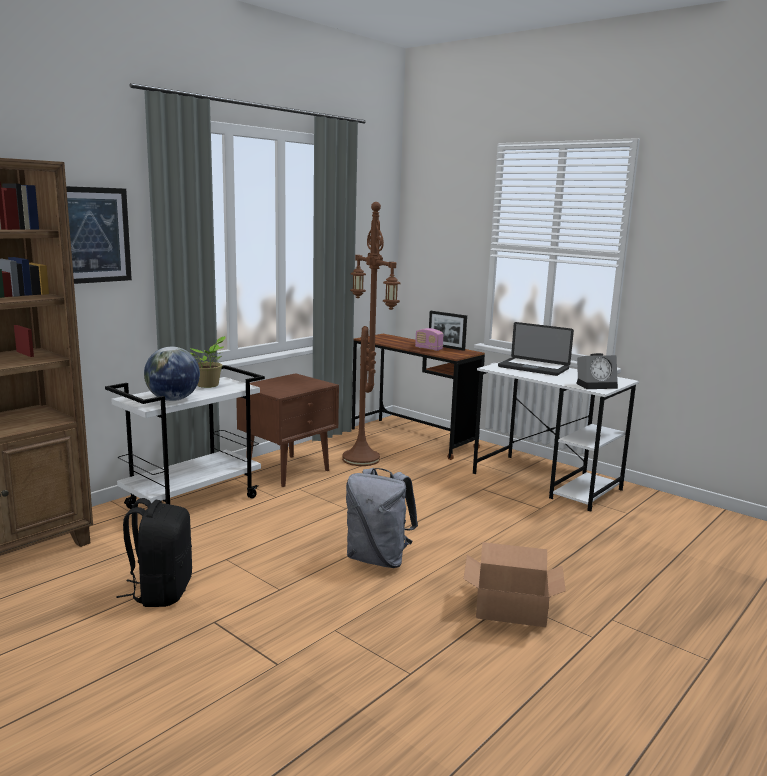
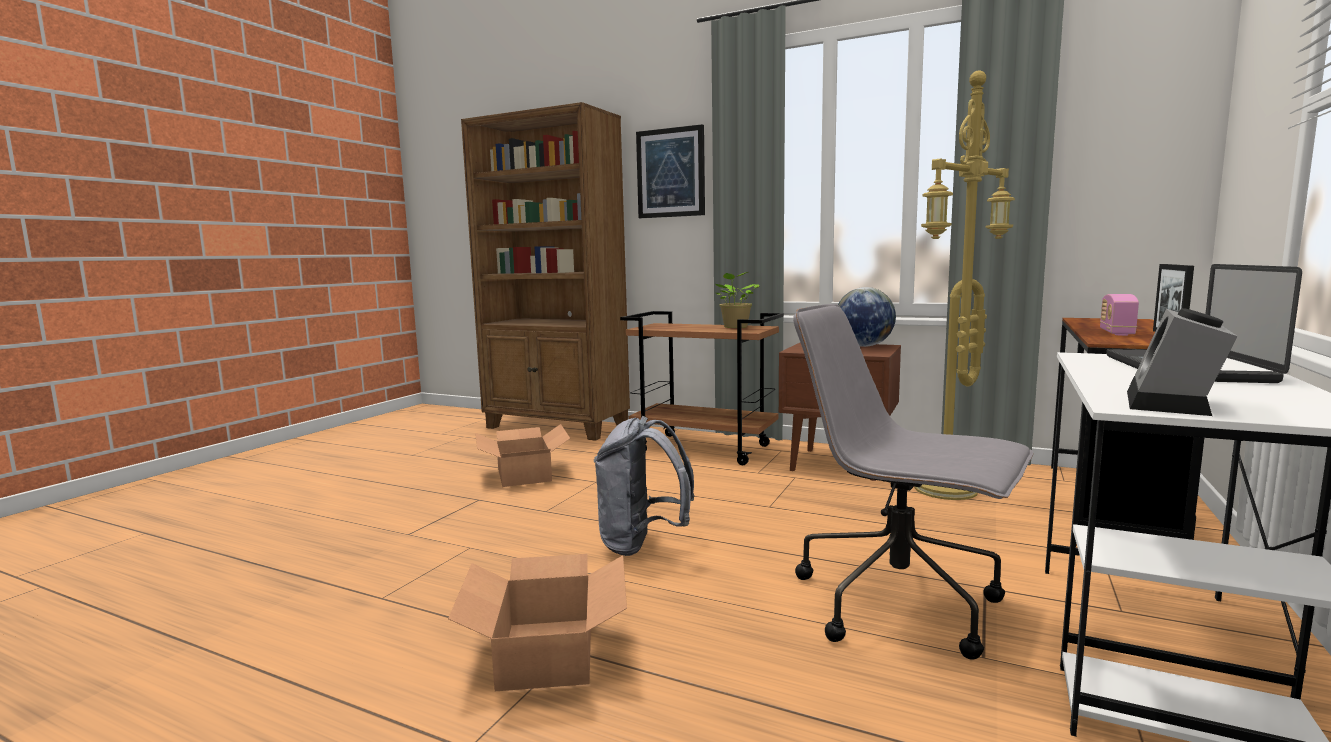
camera: 75 degrees right, 5 degrees down
white cart [105,365,265,509] -> brown cart [620,311,784,465]
black backpack [117,498,192,607] -> cardboard box [475,424,570,487]
globe [144,347,200,401] -> globe moved to [838,287,896,347]
brown floor lamp [342,202,401,466] -> yellow floor lamp [914,70,1015,500]
alarm clock [576,353,618,389] -> alarm clock turned 60 degrees clockwise [1127,308,1238,416]
none -> grey office chair [793,304,1033,660]

